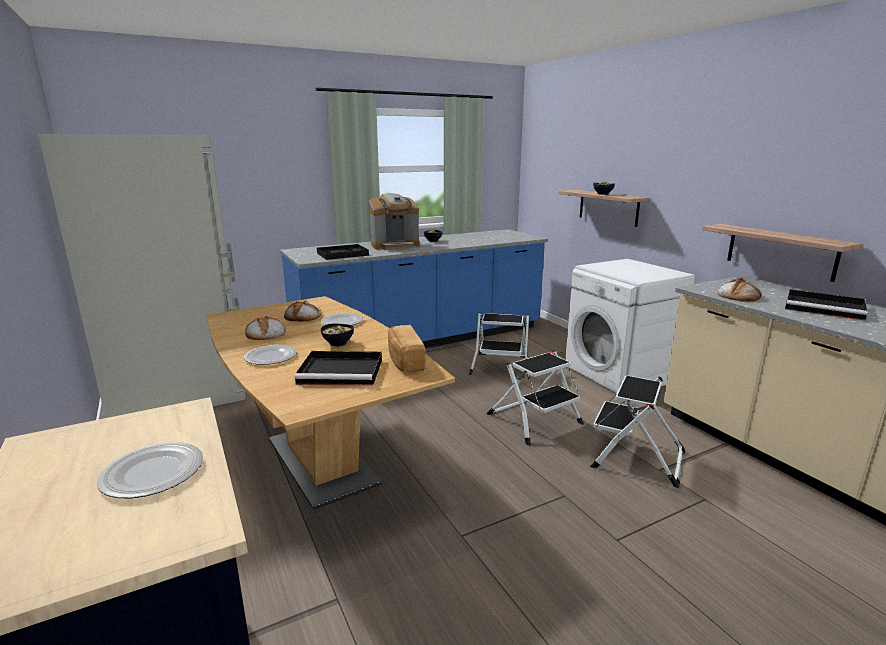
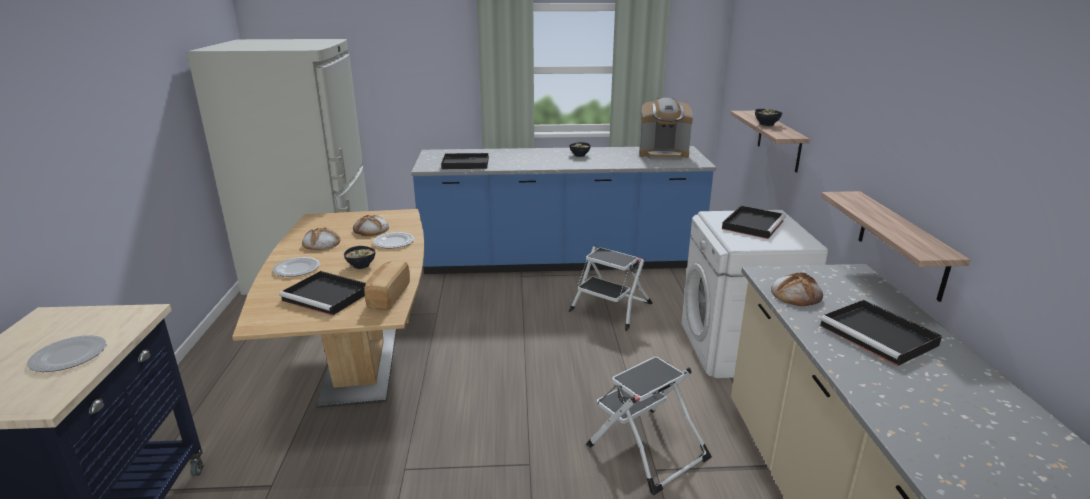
camera: 25 degrees right, 5 degrees up
coffee machine [369,193,419,250] -> coffee machine moved to [639,98,693,160]
step ladder [486,350,584,446] -> none
none -> black tray [722,206,786,239]

